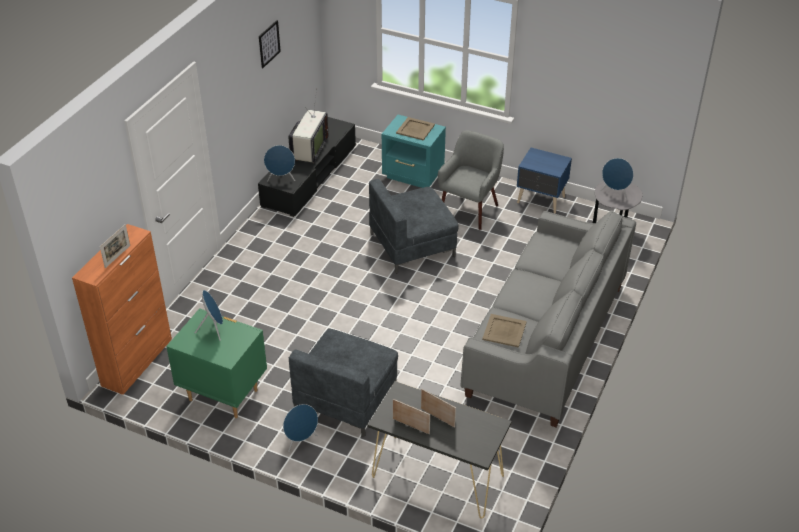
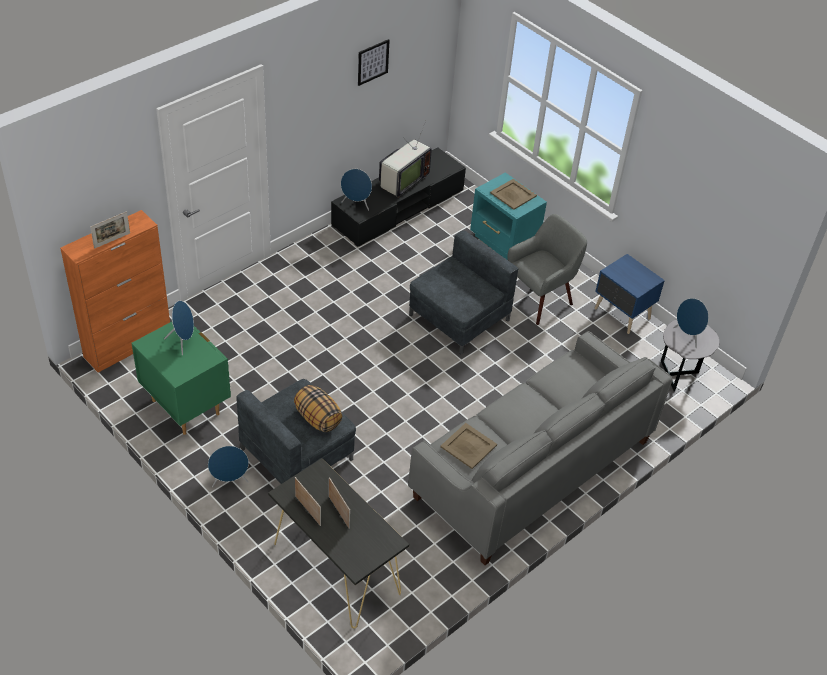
camera: 20 degrees right, 5 degrees up
grey armchair [369,179,459,274] -> grey armchair turned 135 degrees clockwise [409,230,518,355]
none -> pillow [294,385,342,432]

